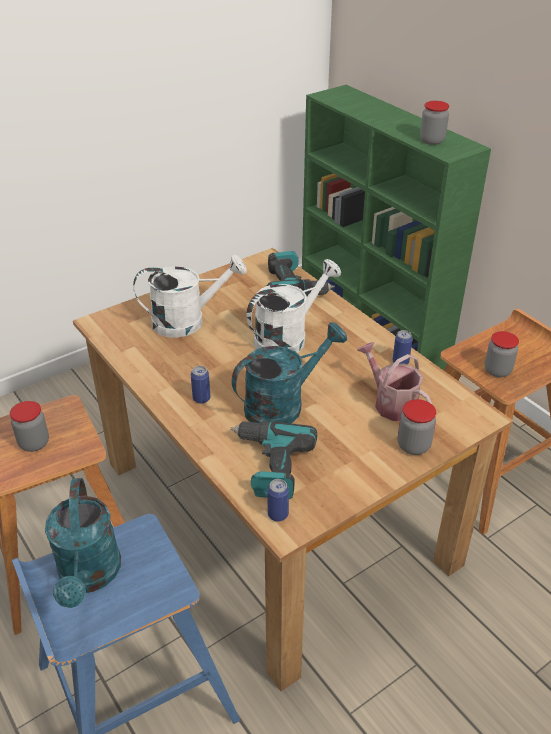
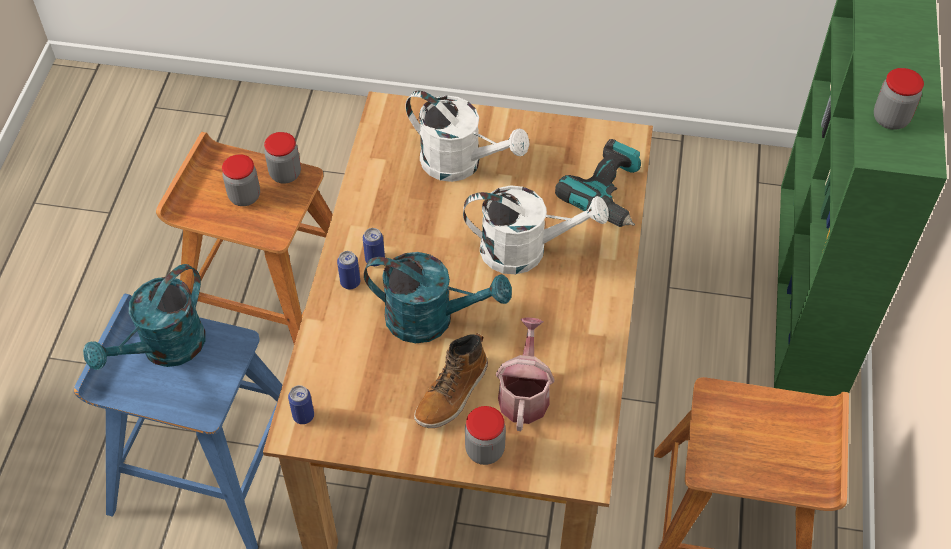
camera: 45 degrees right, 15 degrees up
power drill [230,421,317,499] -> none
can [393,330,413,364] -> can moved to [337,251,360,289]
jar [485,331,519,377] -> jar moved to [264,132,301,184]
none -> boot [414,333,488,428]

